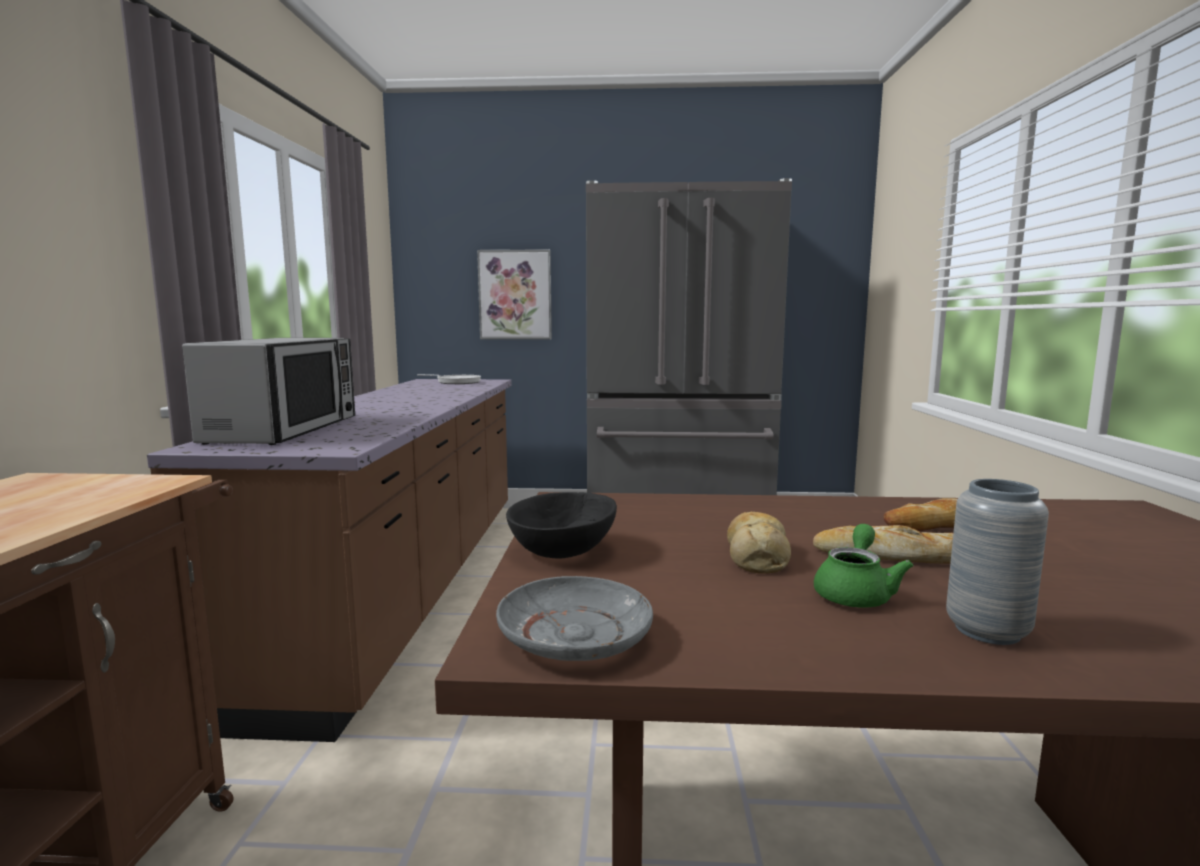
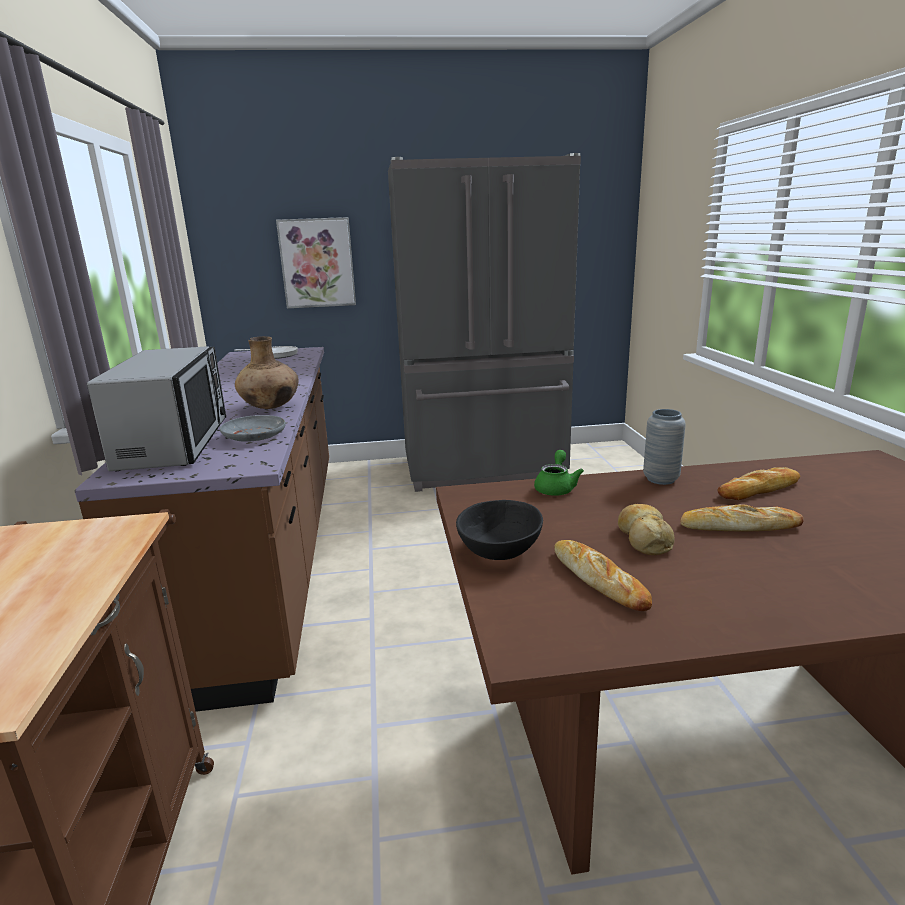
camera: 10 degrees left, 10 degrees up
grey plate [496,576,653,661] -> grey plate moved to [220,415,286,442]
green teapot [814,524,914,608] -> green teapot moved to [534,450,584,496]
grey vase [946,479,1049,645] -> grey vase moved to [643,409,686,485]
none -> brown vase [235,336,298,409]
none -> bread [554,540,652,611]

